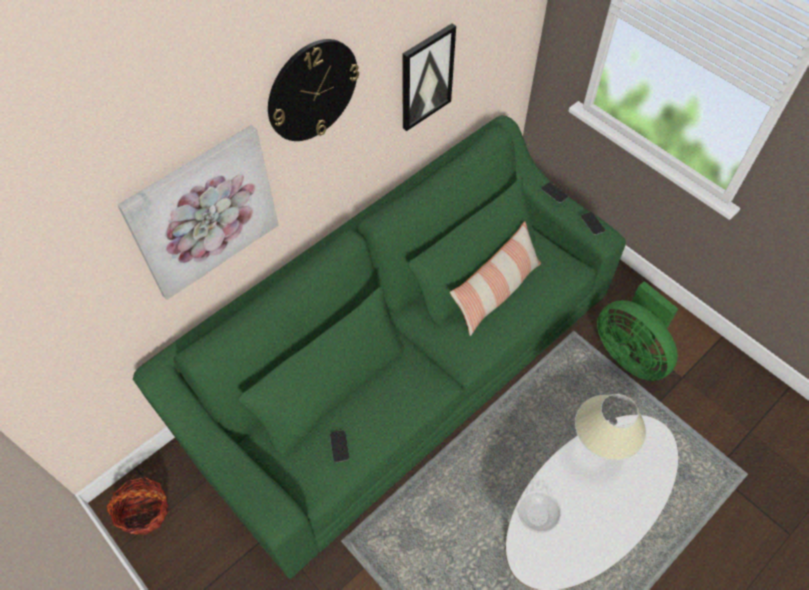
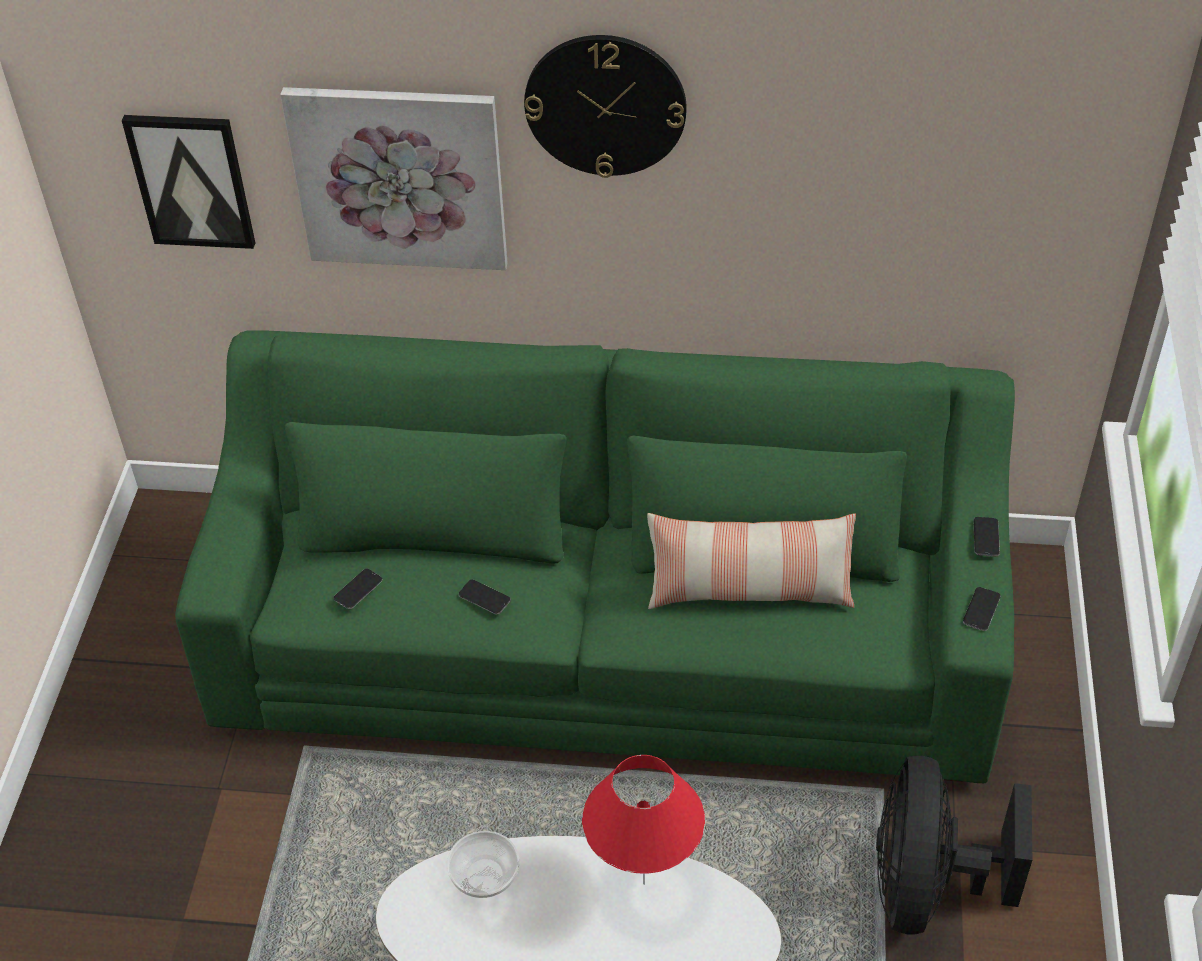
camera: 50 degrees right, 10 degrees down
basket [107,477,168,535] -> none
picture [402,23,456,131] -> picture moved to [122,115,255,249]
beige table lamp [575,394,646,460] -> red table lamp [582,755,705,884]
green fan [597,281,678,381] -> black fan [876,756,1032,934]
none -> phone [459,580,511,614]

